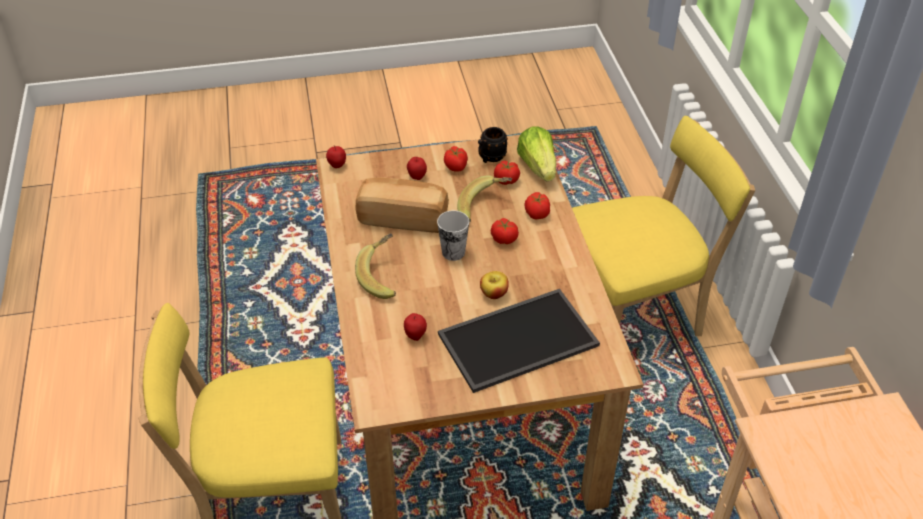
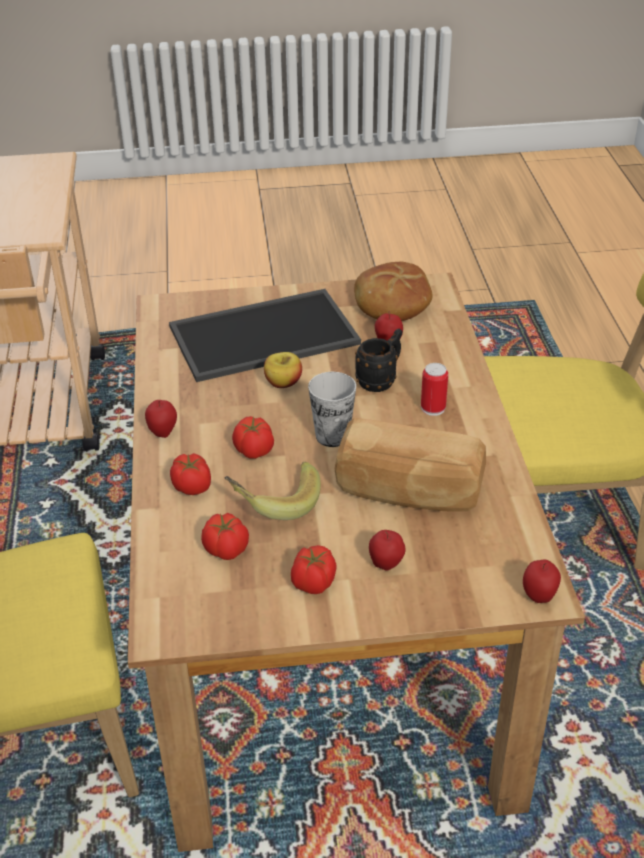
camera: 175 degrees left, 5 degrees down
banana [355,233,396,299] -> can [421,363,448,416]
black mug [478,127,508,163] -> black mug moved to [355,329,402,392]
lettuce [517,126,556,181] -> none
none -> apple [145,400,177,438]
none -> bread [354,262,433,321]

